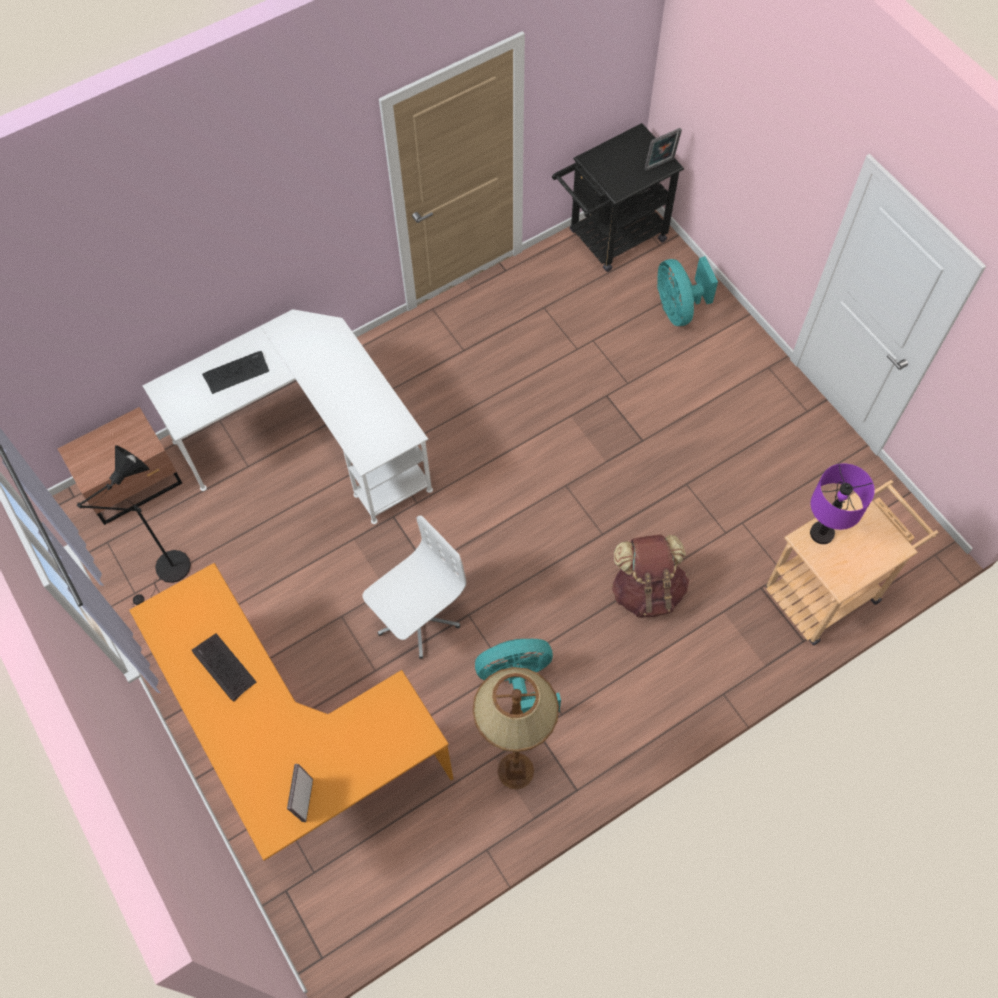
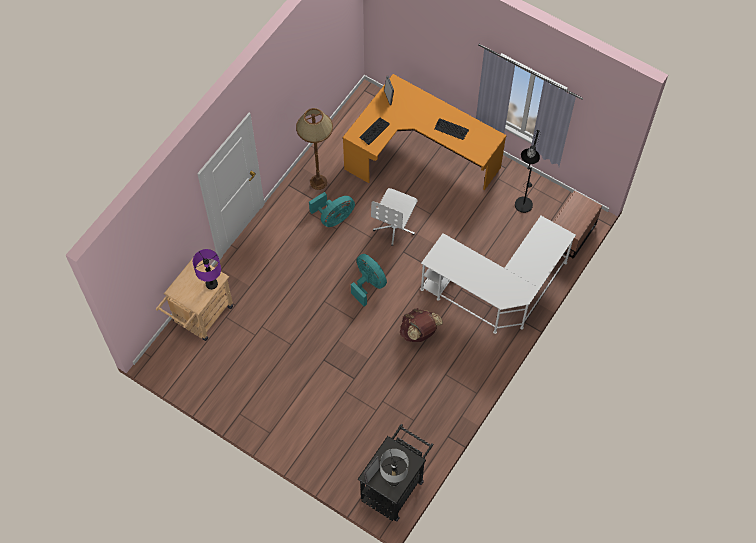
camera: 155 degrees right, 0 degrees up
keyboard [202,351,269,394] -> keyboard moved to [359,117,390,145]
brown backpack [611,535,689,618] -> brown backpack moved to [400,308,443,342]
turquoise fan [657,256,718,326] -> turquoise fan moved to [351,254,387,307]
none -> grey table lamp [380,449,409,486]

